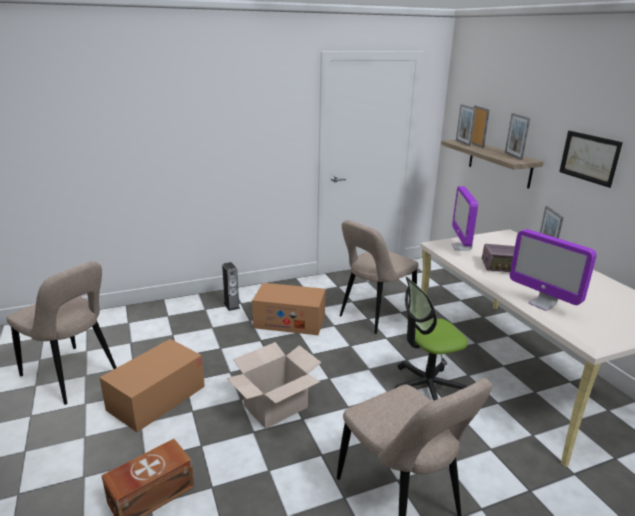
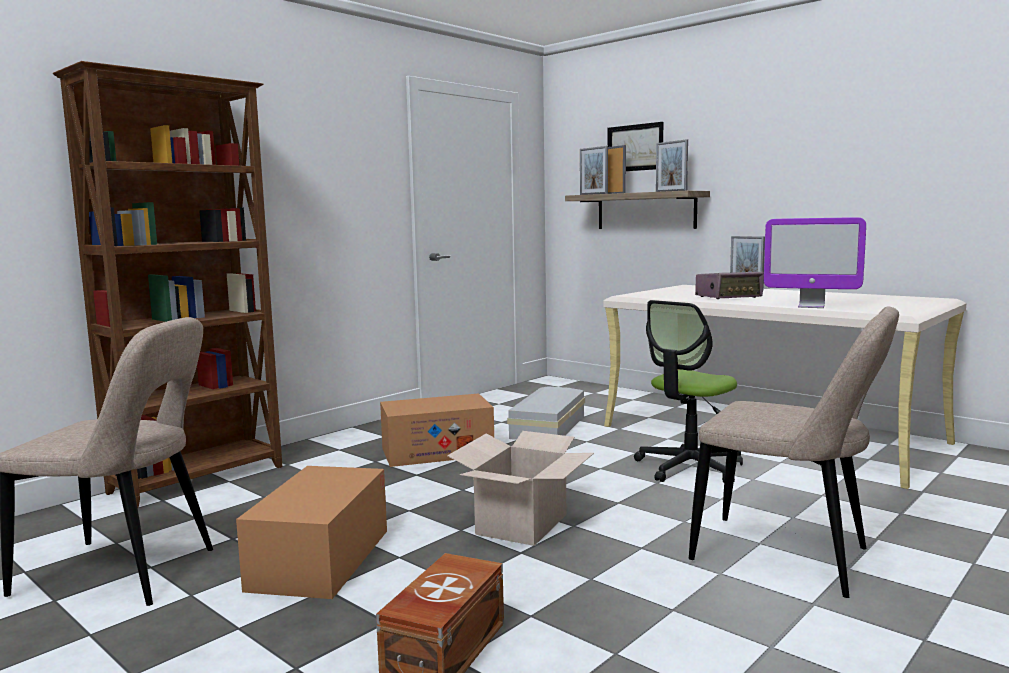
camera: 25 degrees left, 15 degrees down
speaker [222,262,240,311] -> none
beige chair [340,220,419,334] -> white storage box [507,386,585,440]
monitor [452,186,478,251] -> none
picture [559,131,623,188] -> picture moved to [607,122,663,171]
none -> brown bookcase [53,61,282,508]

